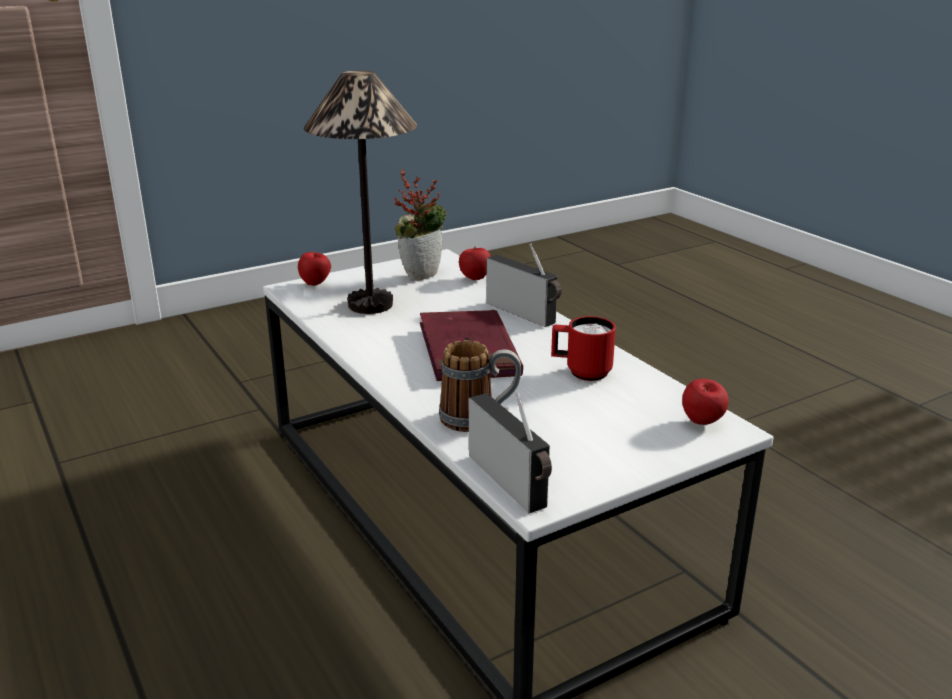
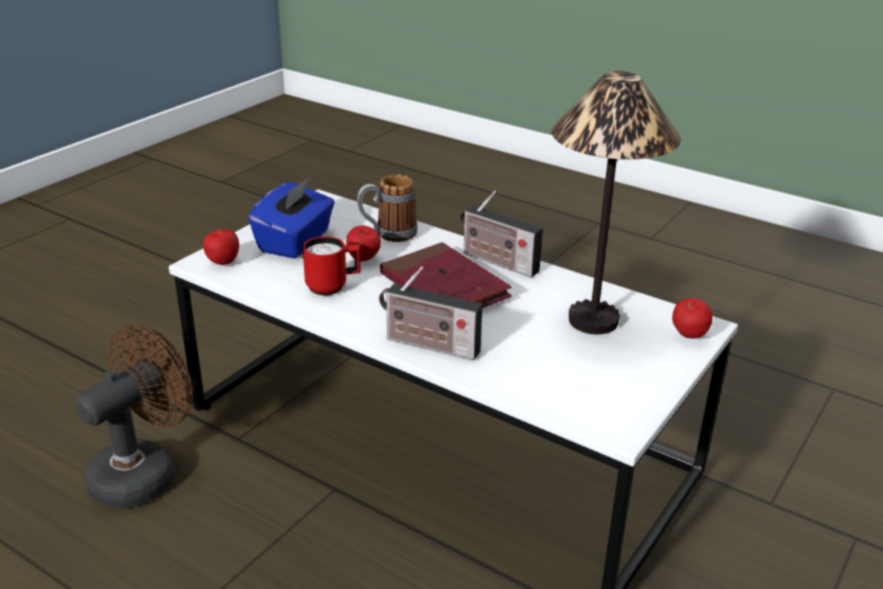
camera: 155 degrees right, 5 degrees up
potted plant [394,169,446,281] -> none
apple [459,246,491,280] -> apple moved to [346,226,381,261]
radio [469,393,552,513] -> radio moved to [459,191,543,278]
none -> brown fan [76,323,193,508]
none -> blue tissue box [248,178,335,259]

